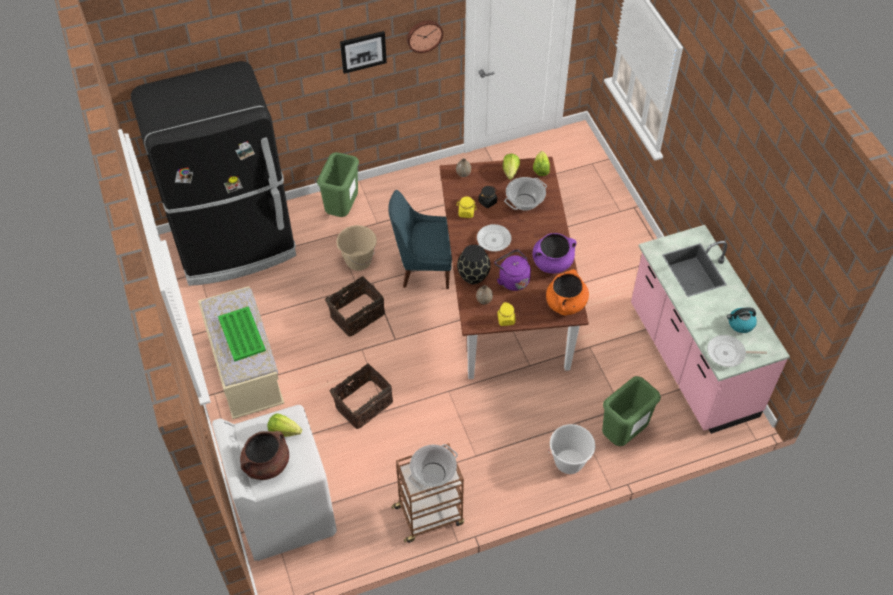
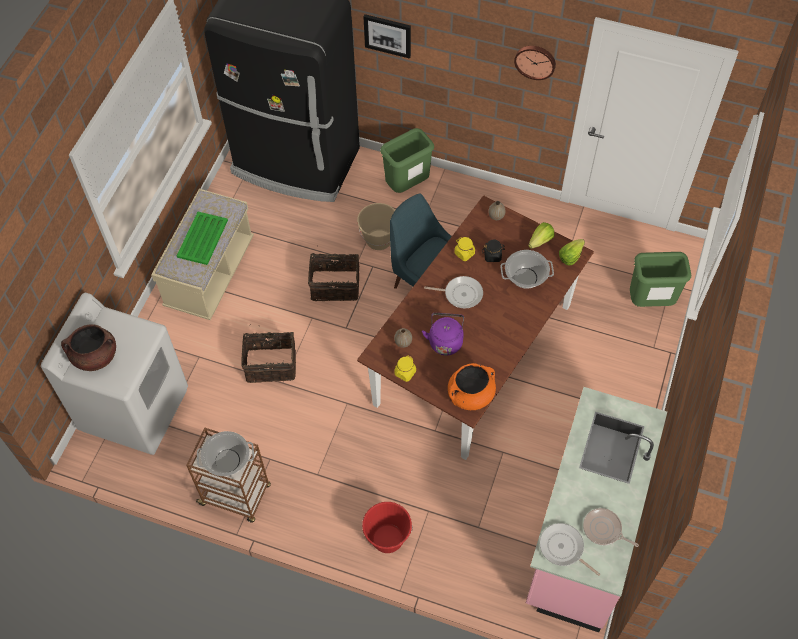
camera: 40 degrees right, 5 degrees up
lettuce [267,413,302,437] -> none
picture [340,31,387,74] -> picture moved to [363,14,411,59]
black vase [457,245,491,284] -> none
purple cooking pot [533,233,577,273] -> none
white bucket [548,424,595,474] -> red bucket [362,502,413,553]
green trash can [602,376,661,446] -> green trash can moved to [630,252,691,307]
kettle [727,307,757,333] -> frying pan [583,508,639,547]

